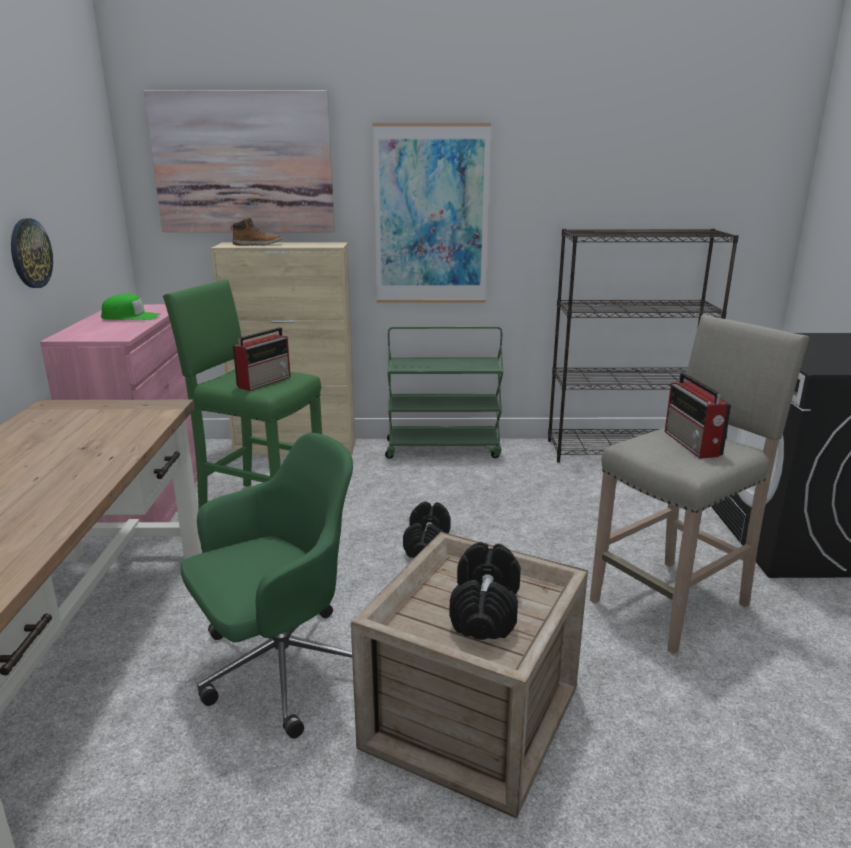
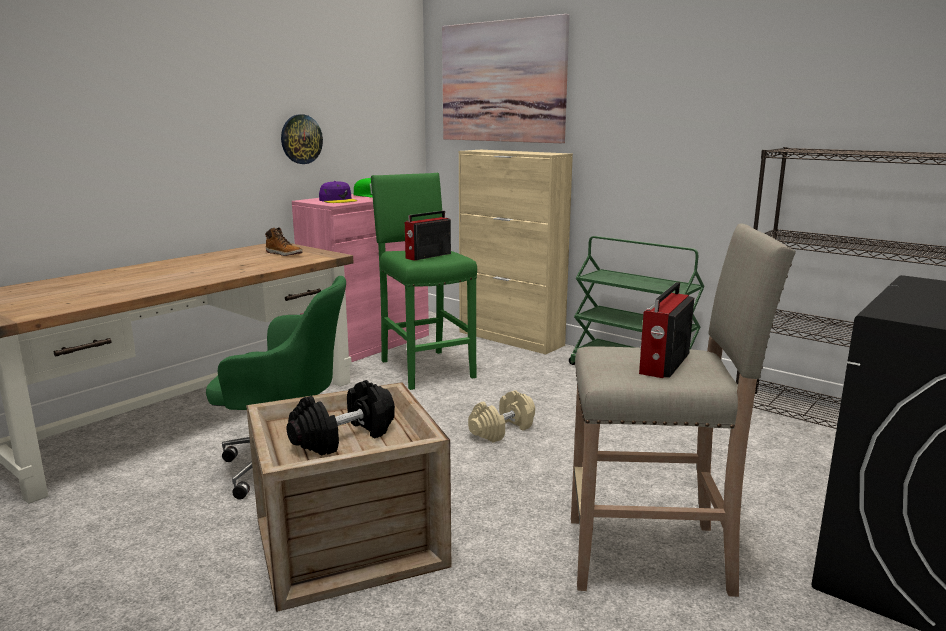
camera: 40 degrees right, 5 degrees down
boot [231,218,281,246] -> boot moved to [265,227,303,256]
radio [233,327,291,391] -> radio turned 150 degrees clockwise [405,211,451,261]
picture [372,123,491,303] -> none
black dumbbell [403,501,451,558] -> beige dumbbell [468,390,535,443]
none -> purple cap [319,181,357,203]

